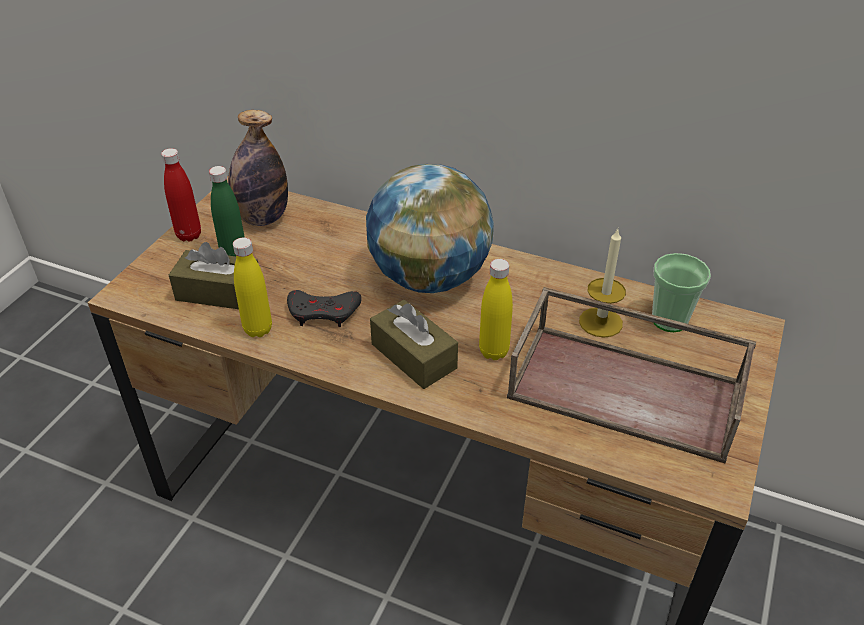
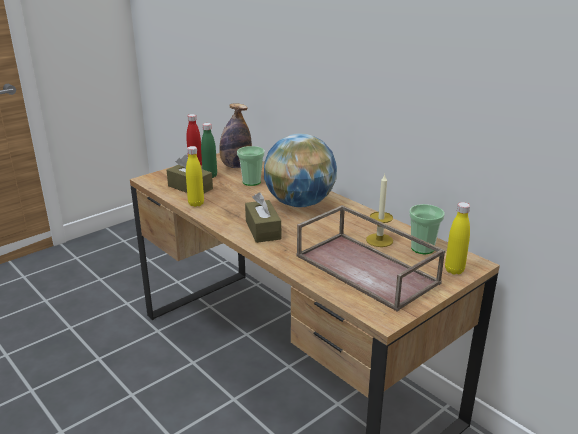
camera: 25 degrees right, 15 degrees down
grey game controller [287,290,362,327] -> none
yellow bottle [479,259,513,360] -> yellow bottle moved to [445,202,470,275]
none -> cup [237,146,265,186]

